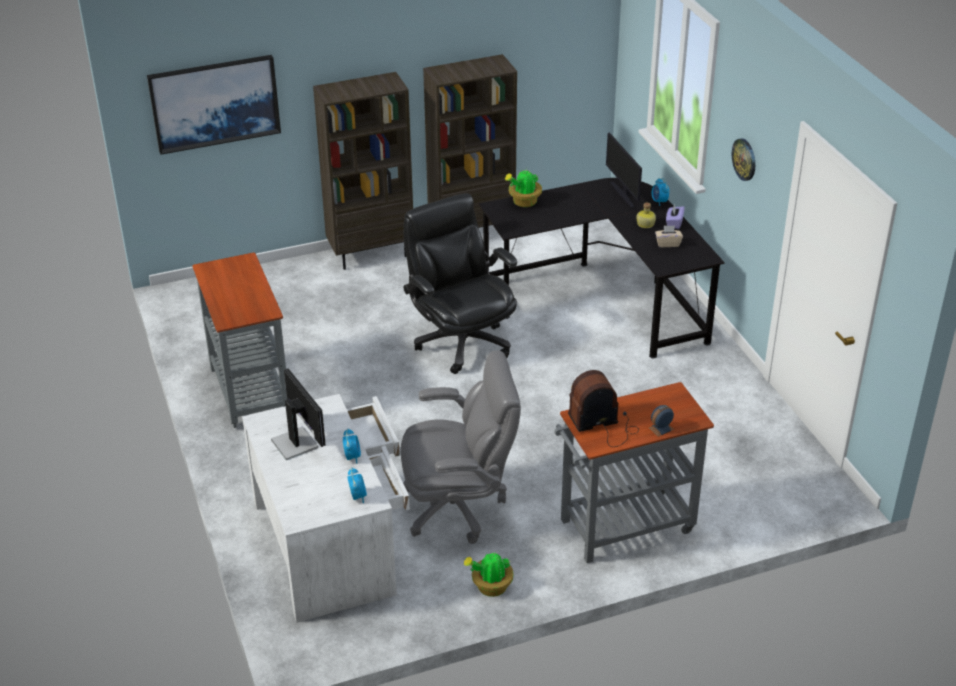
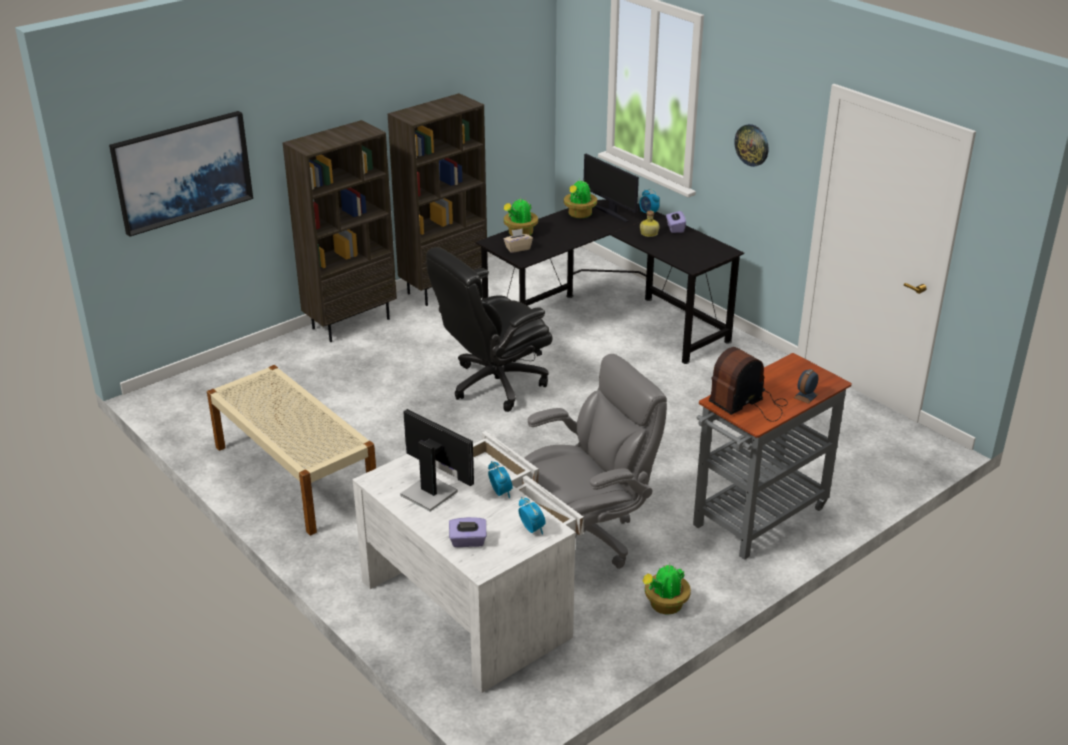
camera: 20 degrees left, 5 degrees down
grey cart [192,252,288,428] -> beige bench [207,365,376,536]
black office chair [403,193,517,374] -> black office chair turned 75 degrees counterclockwise [426,247,552,412]
beige tissue box [655,226,683,247] -> beige tissue box moved to [504,229,533,253]
none -> purple tissue box [449,517,486,547]
none -> potted plant [564,178,597,218]

